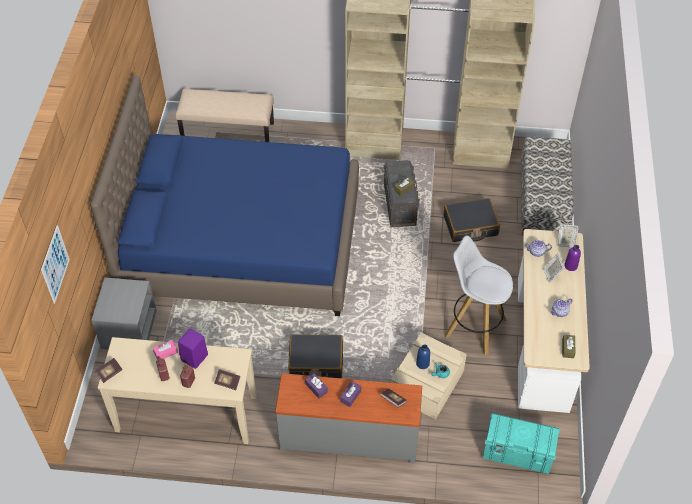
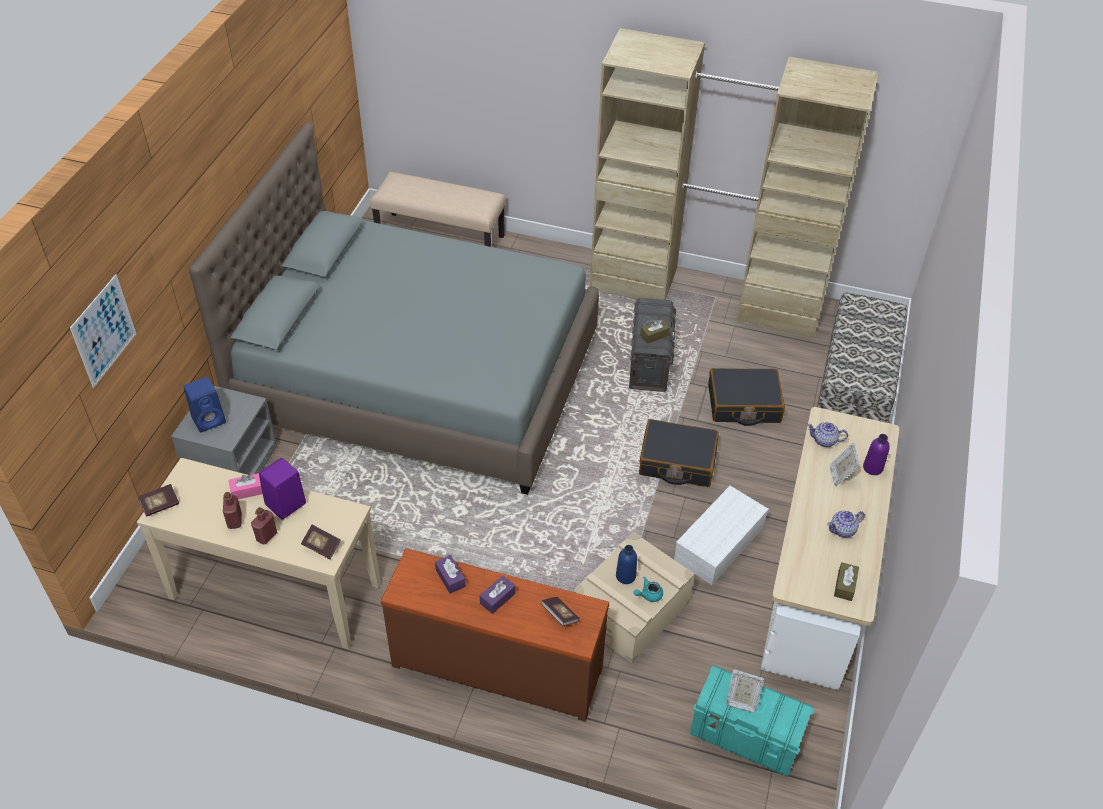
camera: 10 degrees right, 5 degrees down
blue bed [90,75,359,316] -> grey bed [189,122,599,495]
grey dresser [275,373,422,463] -> brown dresser [381,548,609,722]
black suitcase [289,334,343,378] -> black suitcase moved to [639,419,719,487]
white stool [445,235,513,355] -> white storage box [674,486,769,585]
picture frame [558,224,579,248] -> picture frame moved to [726,669,764,713]
none -> blue speaker [184,377,226,432]

